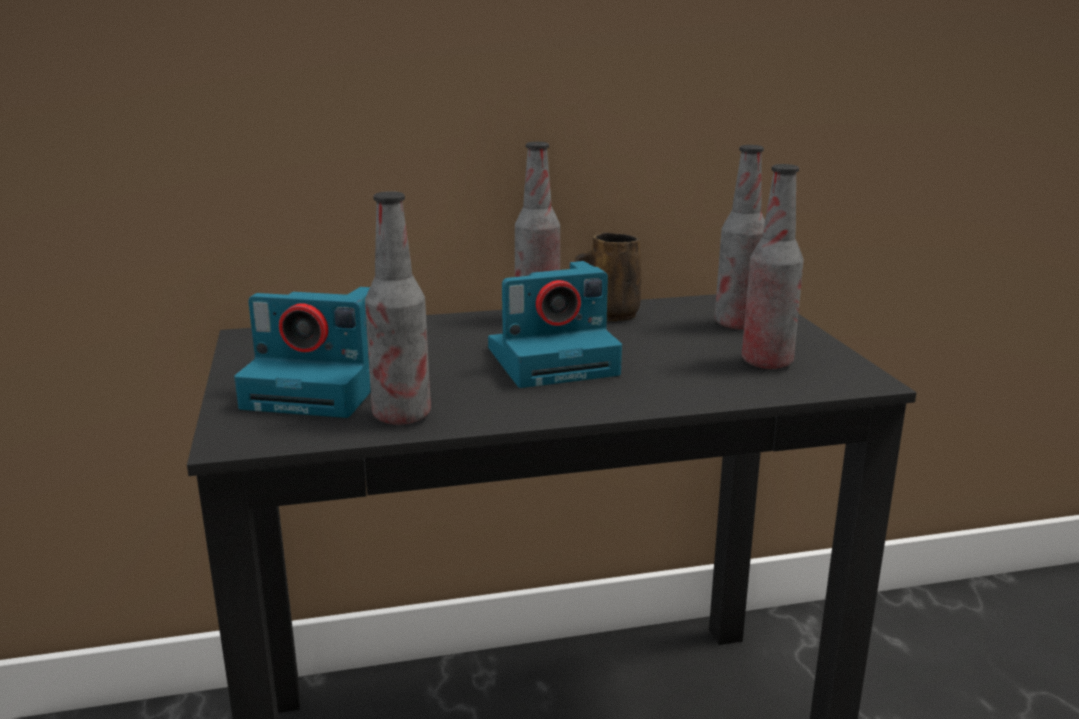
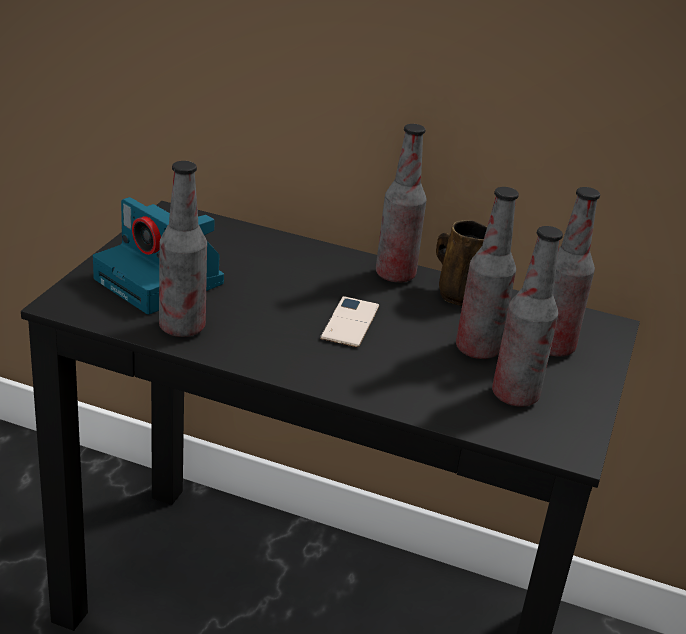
camera: 30 degrees right, 10 degrees up
camera [488,261,622,388] -> phone [320,296,379,348]
none -> bottle [456,187,519,359]

